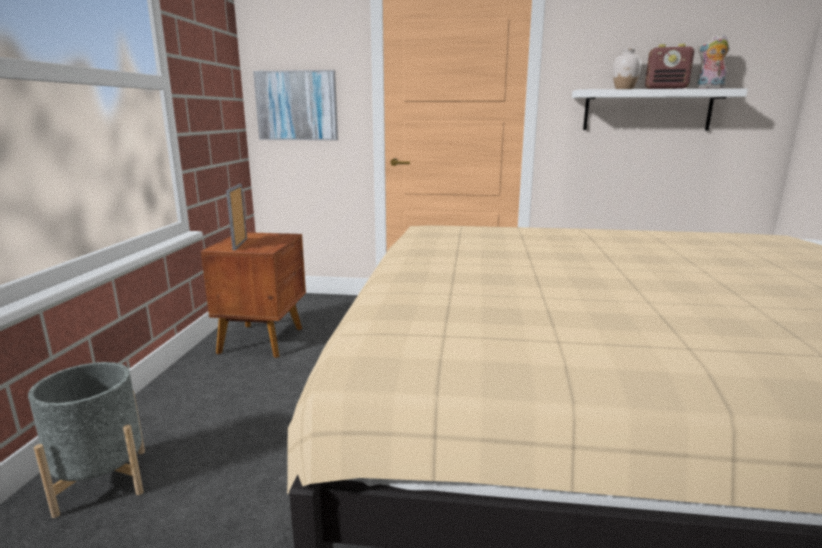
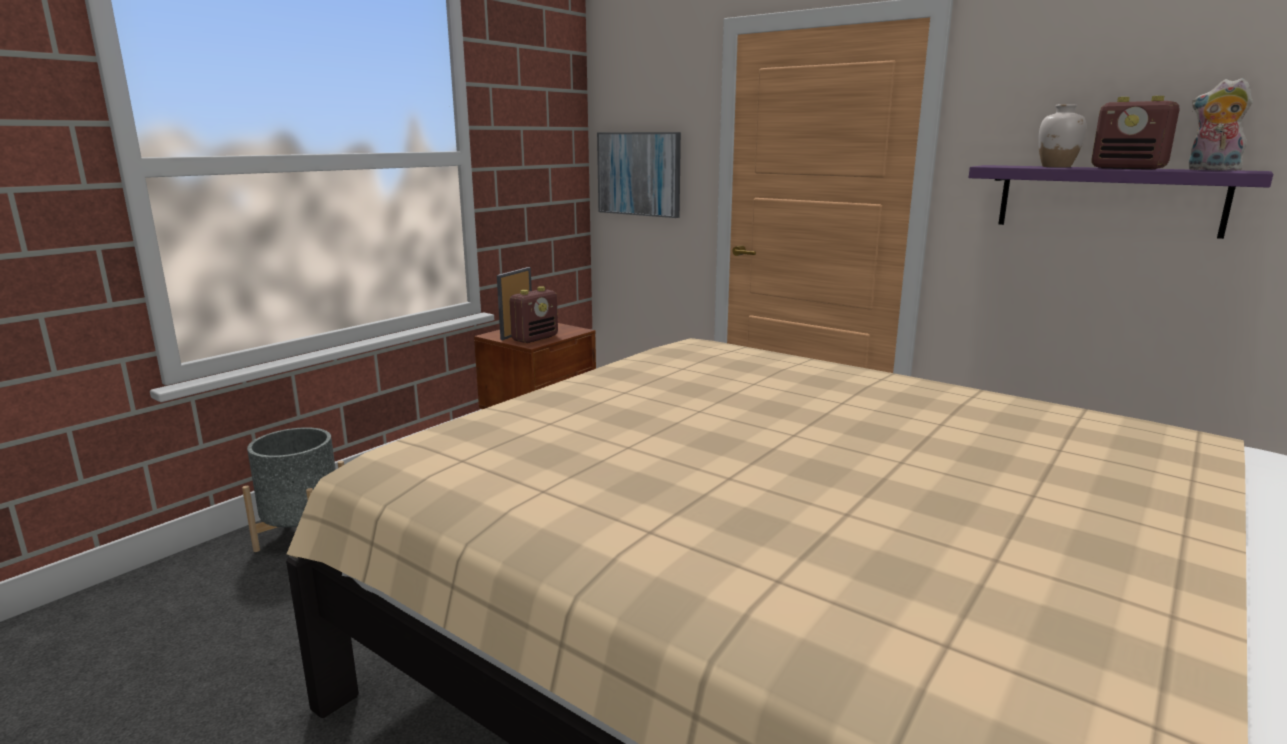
camera: 30 degrees right, 0 degrees up
white shelf [572,88,748,130] -> purple shelf [969,165,1273,239]
none -> radio [509,286,558,343]

